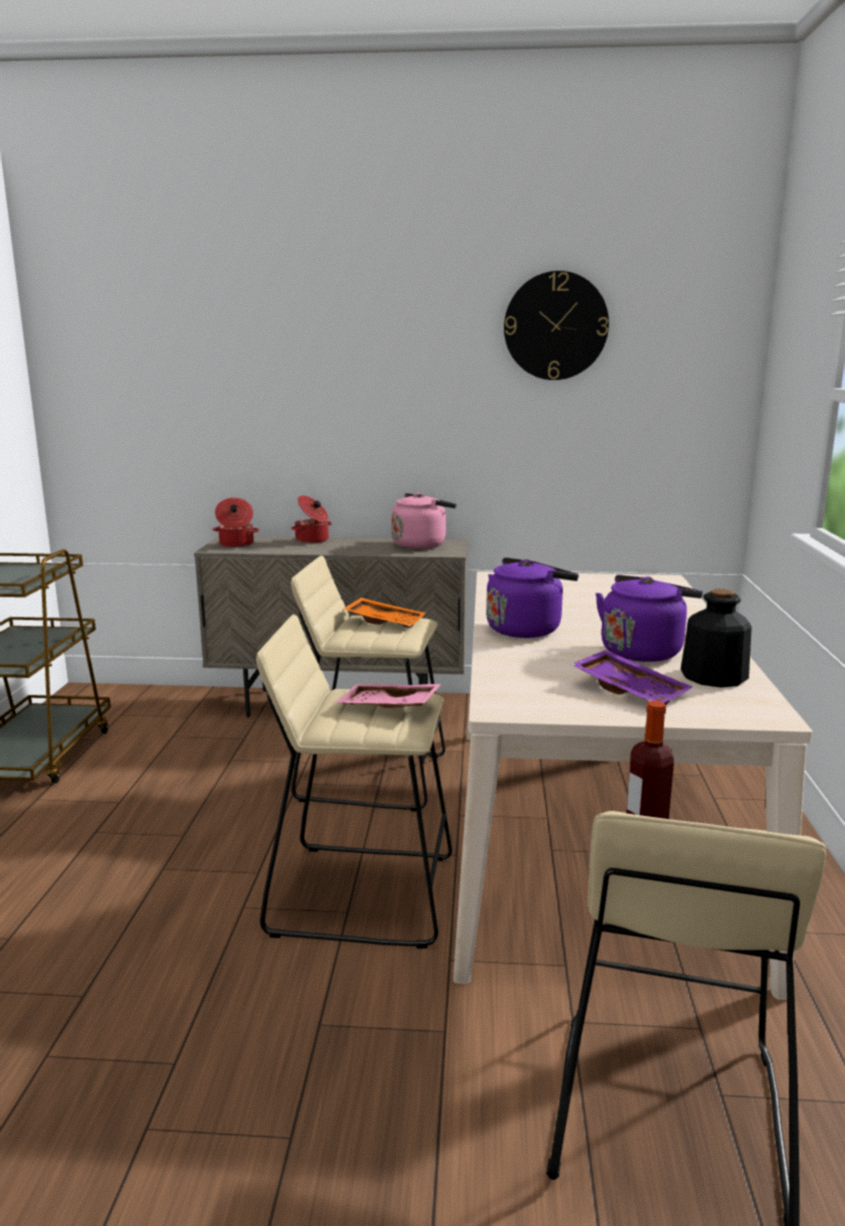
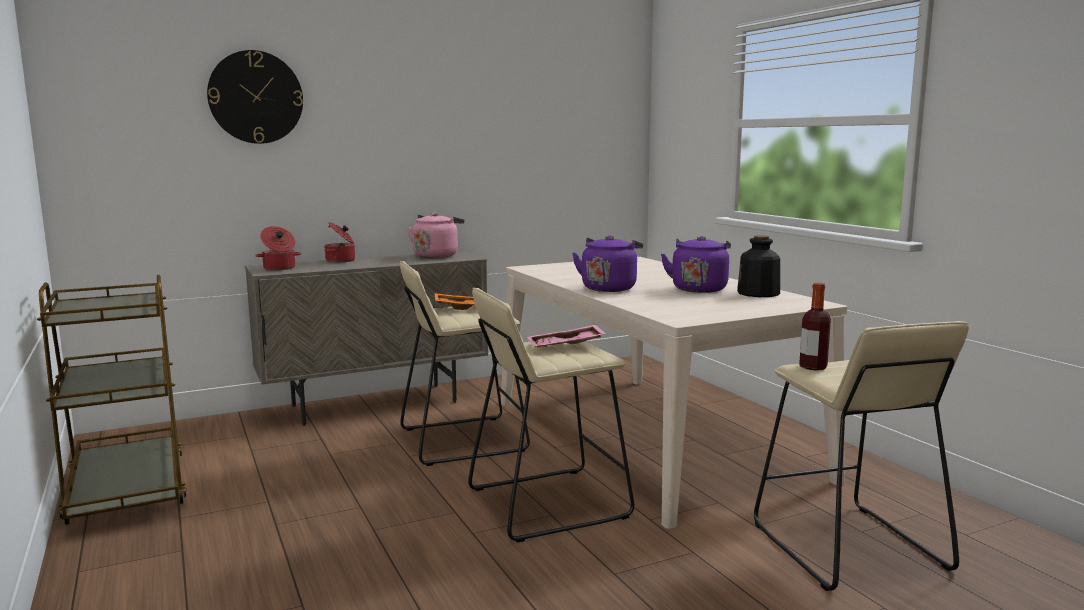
camera: 30 degrees left, 5 degrees down
wall clock [504,271,609,380] -> wall clock moved to [207,50,303,144]
purple tray [571,650,693,705] -> none

